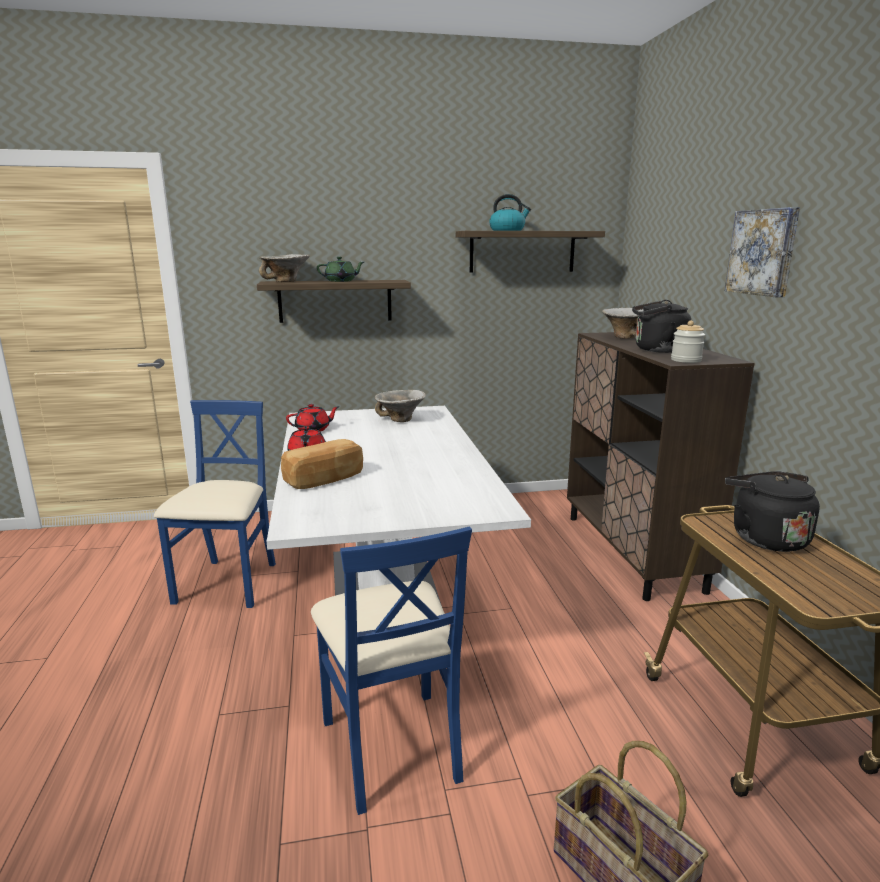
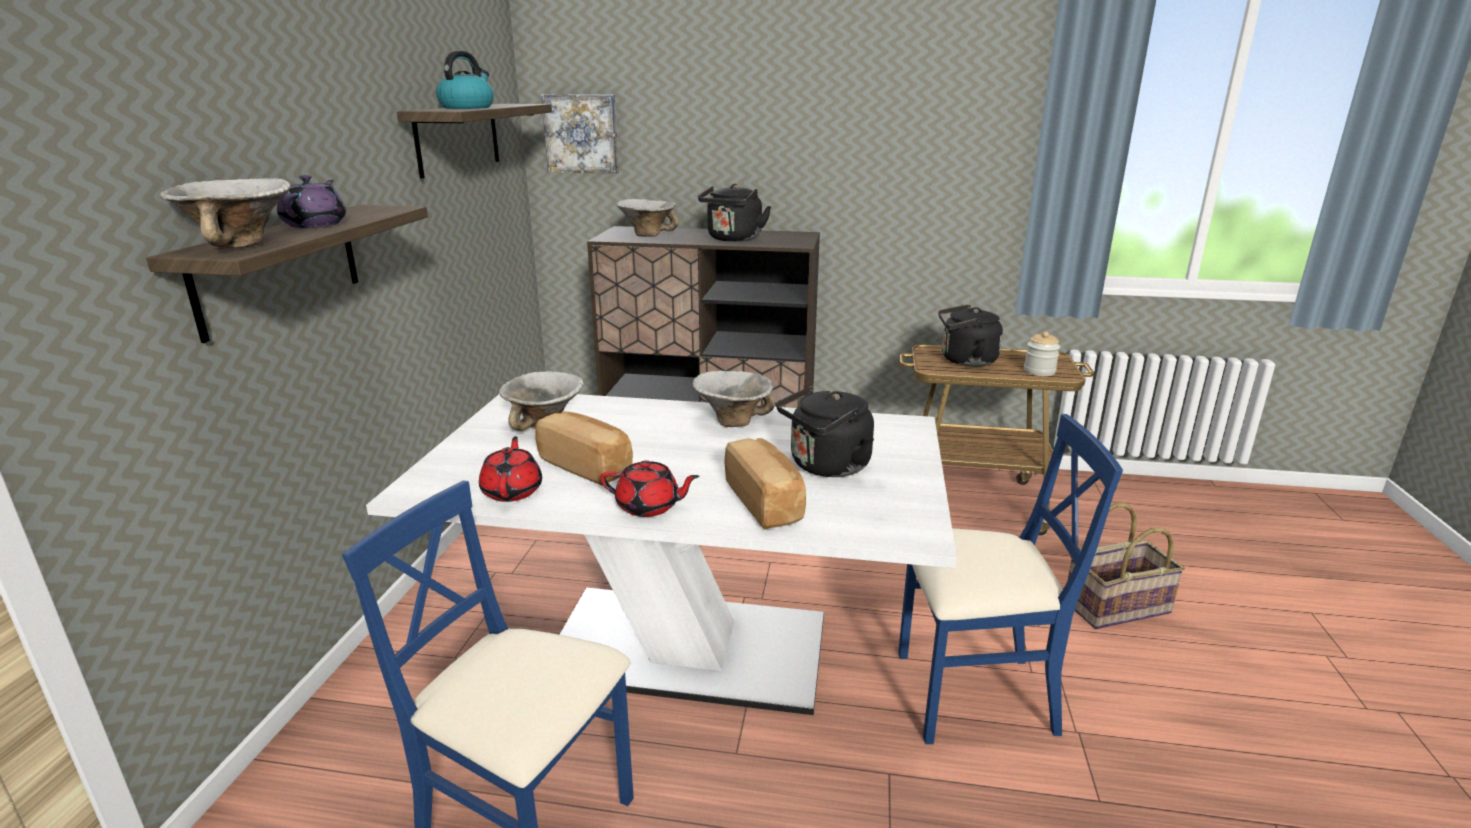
camera: 70 degrees left, 5 degrees up
green teapot [317,257,364,282] -> purple teapot [277,175,346,228]
jar [671,321,705,363] -> jar moved to [1024,332,1060,376]
picture [725,207,800,297] -> picture moved to [541,94,619,174]
none -> bread [536,411,633,486]
none -> bowl [692,371,775,427]
none -> black kettle [776,386,874,477]

